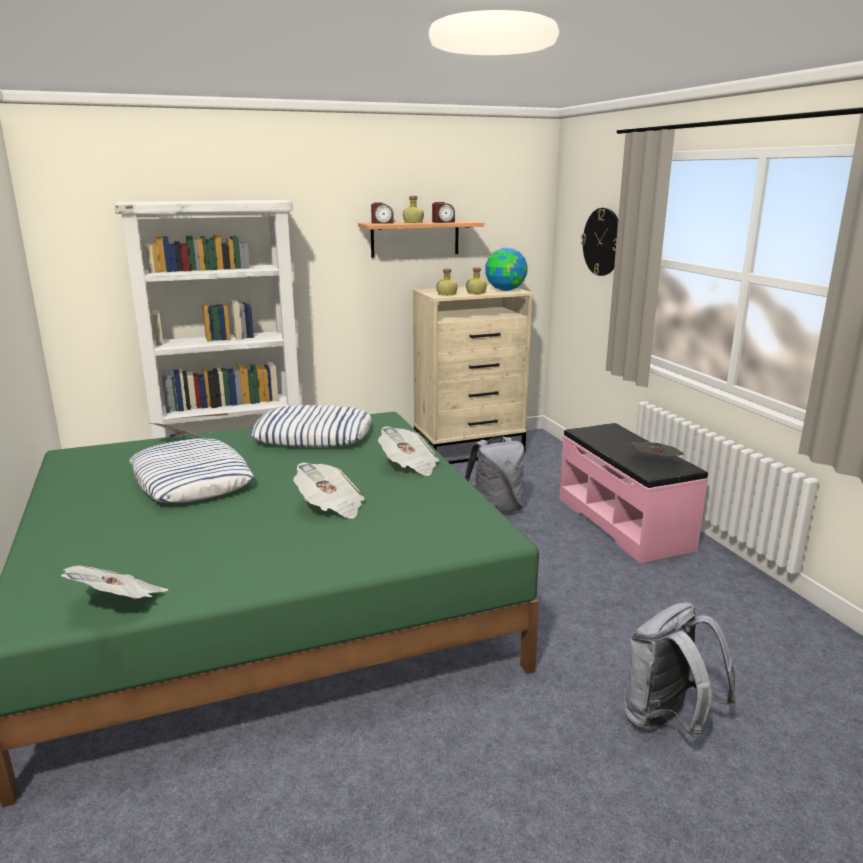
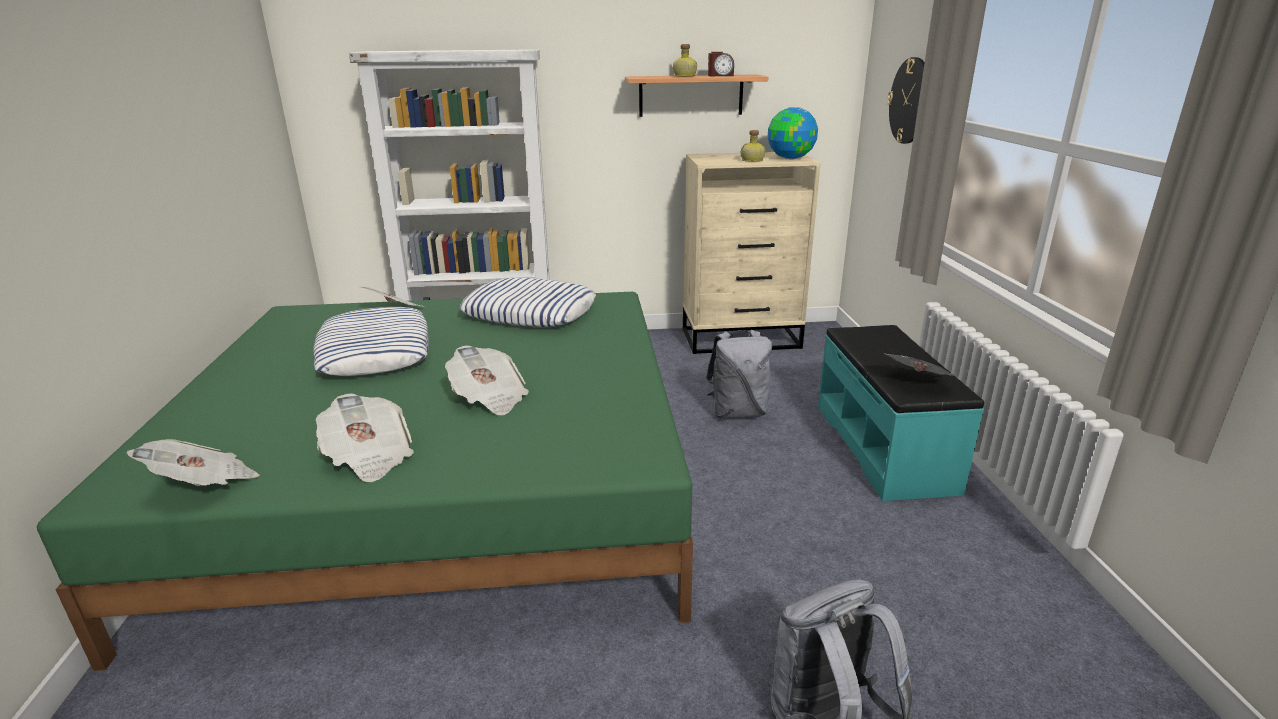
camera: 15 degrees right, 5 degrees up
alarm clock [371,203,394,224] -> none
newspaper [378,426,439,476] -> newspaper moved to [316,393,414,482]
bottle [436,268,458,296] -> none
pink bench [559,423,708,563] -> turquoise bench [818,325,984,501]

